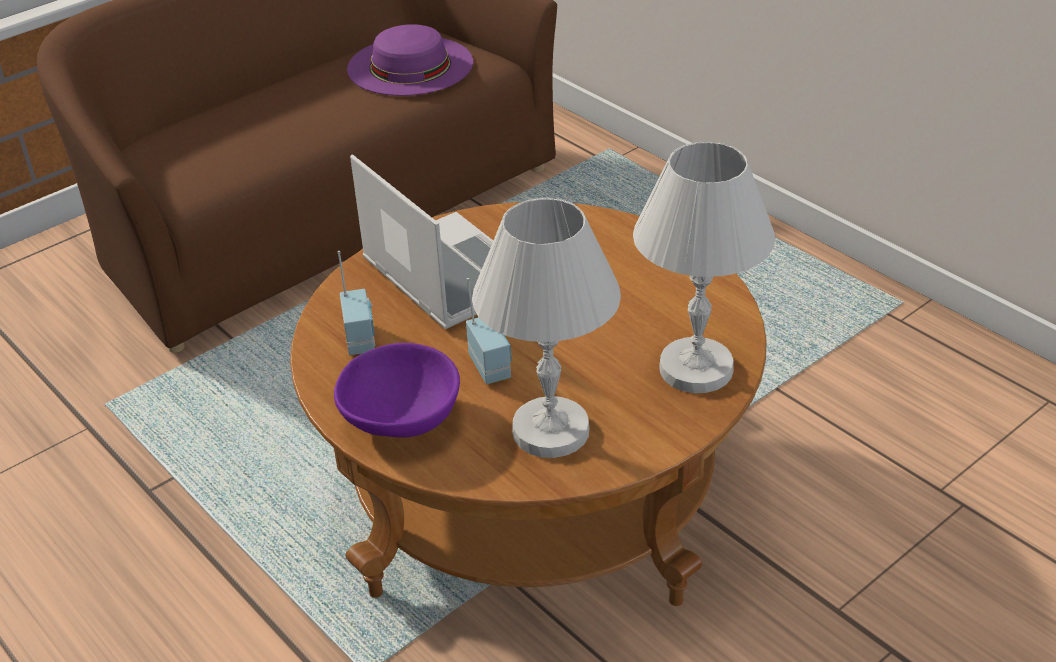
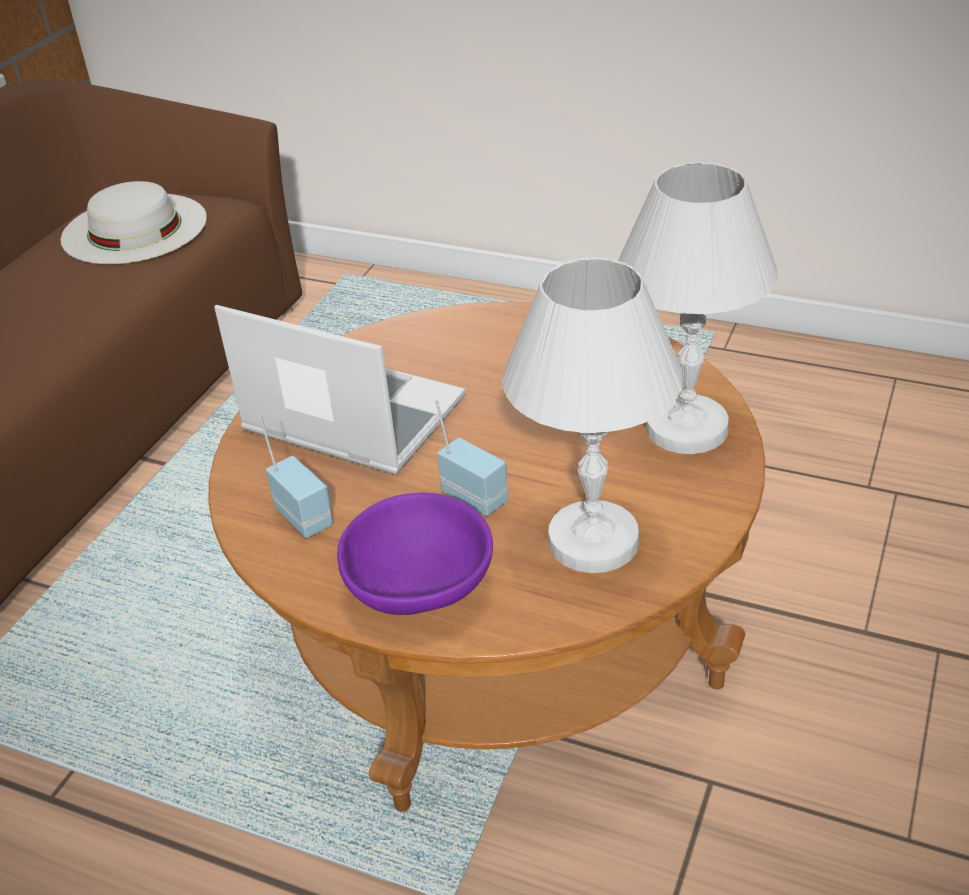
camera: 25 degrees left, 0 degrees up
purple hat [347,24,473,96] -> white hat [61,181,207,264]

